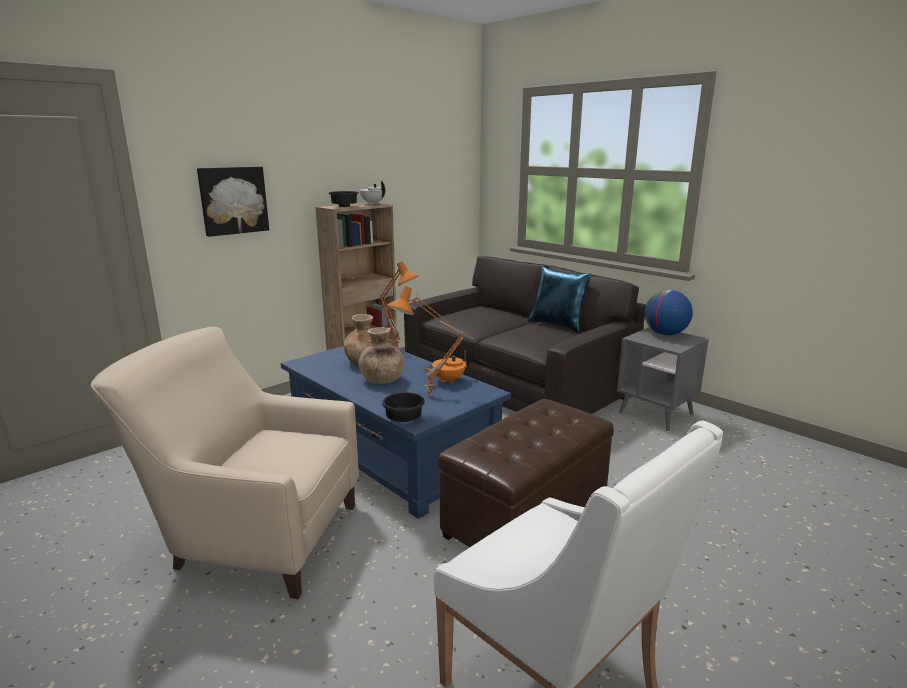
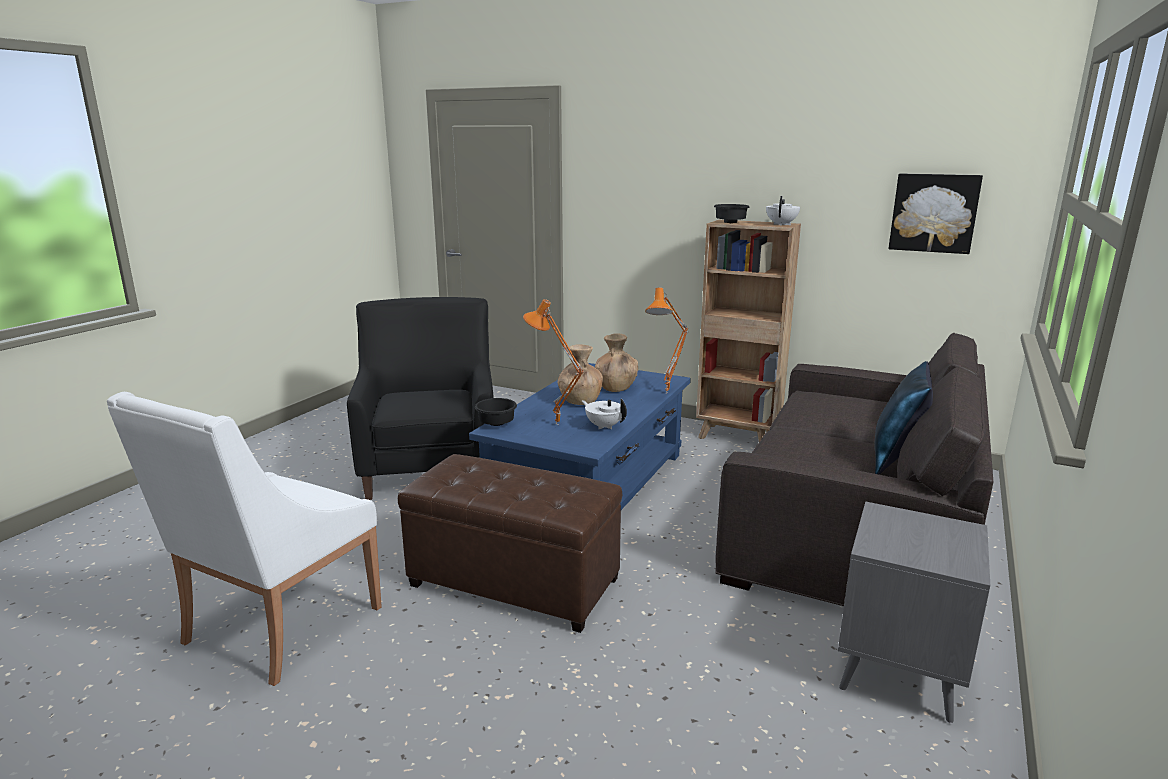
camera: 70 degrees right, 0 degrees up
beige armchair [91,327,359,599] -> black armchair [347,297,494,500]
picture [197,167,269,237] -> picture moved to [889,173,983,254]
orange teapot [425,350,470,383] -> white teapot [582,399,627,429]
globe [645,290,693,335] -> none

